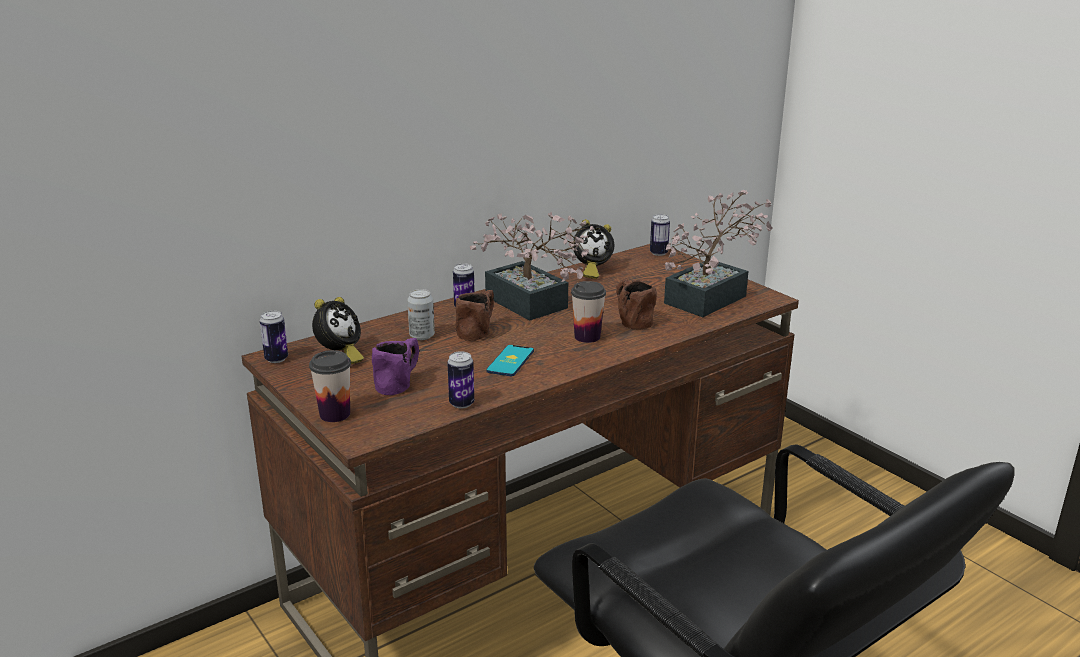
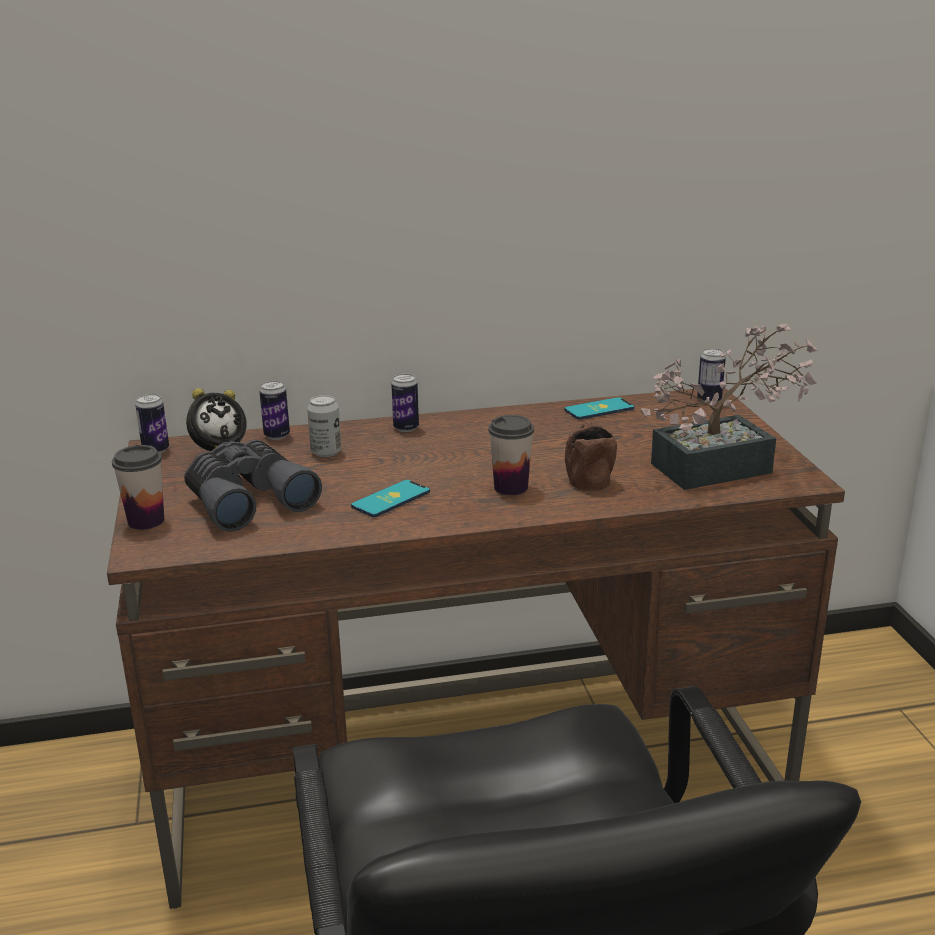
camera: 25 degrees right, 0 degrees up
purple mug [372,338,419,395] -> grey binoculars [184,440,322,532]
can [447,351,474,409] -> can moved to [259,381,290,440]
brown mug [456,290,494,341] -> none
potted plant [470,212,594,321] -> none
alarm clock [573,219,614,279] -> phone [564,397,635,420]

